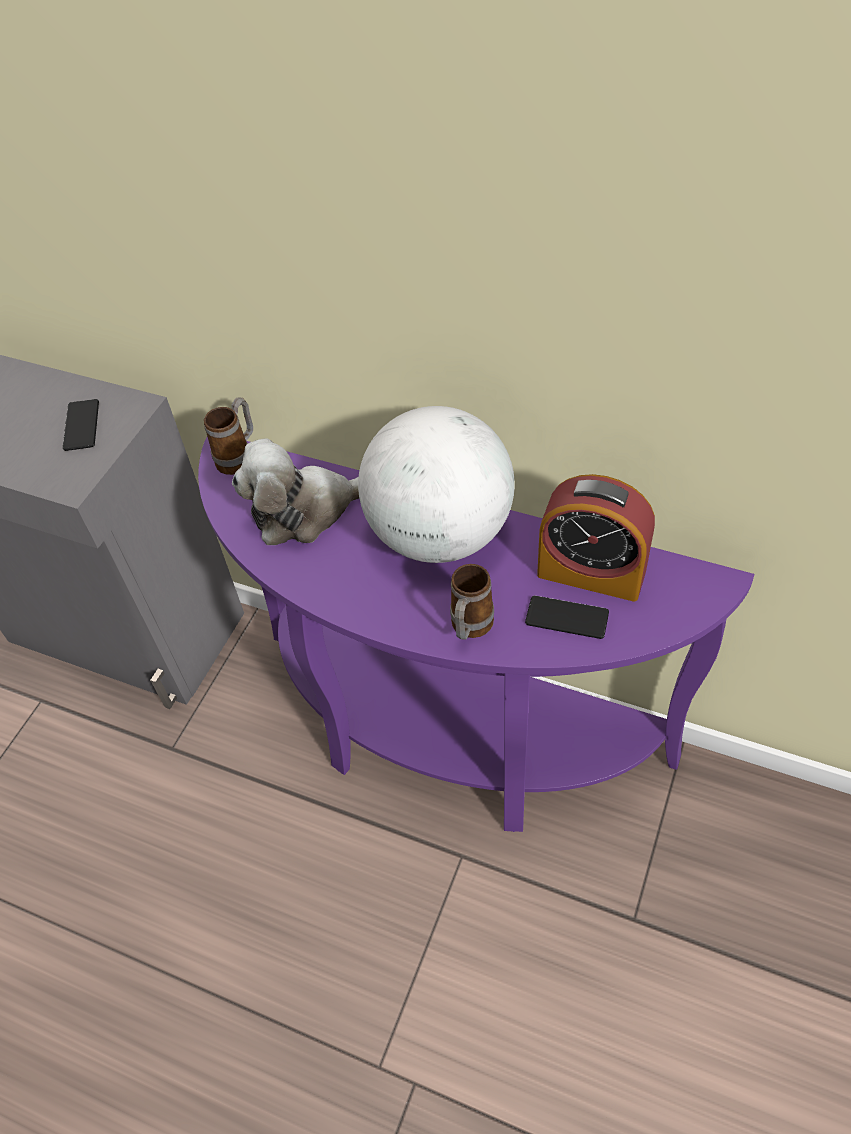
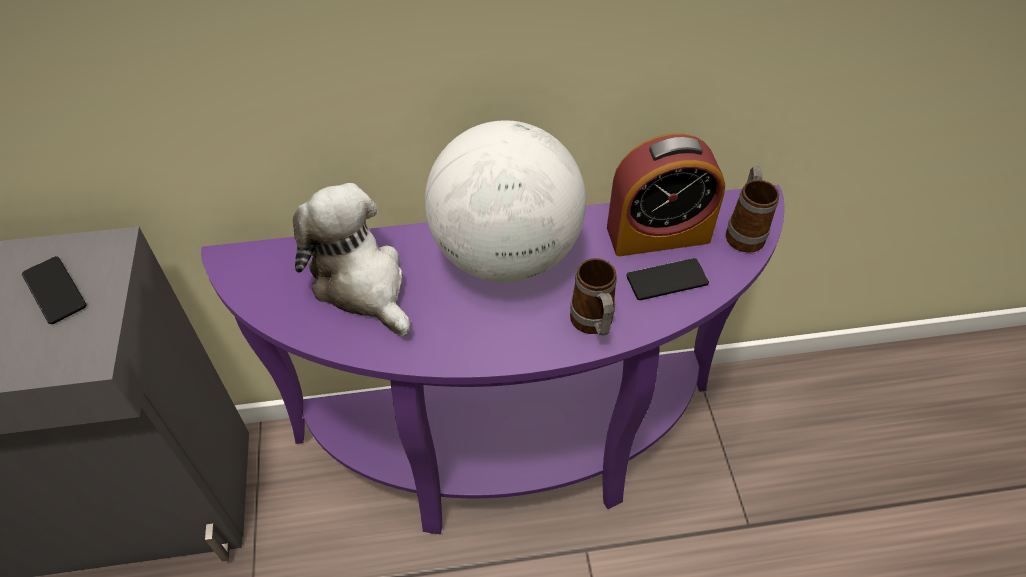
camera: 35 degrees left, 0 degrees up
mug [204,397,253,475] -> mug moved to [726,166,779,253]
plush toy [232,438,359,545] -> plush toy turned 105 degrees clockwise [293,183,410,336]

